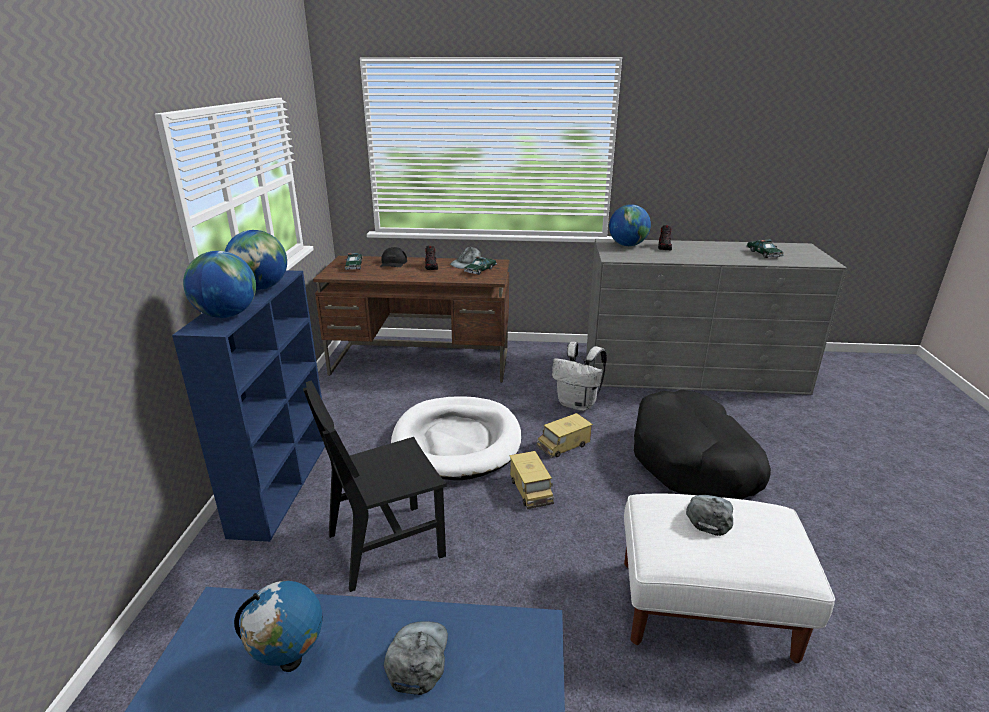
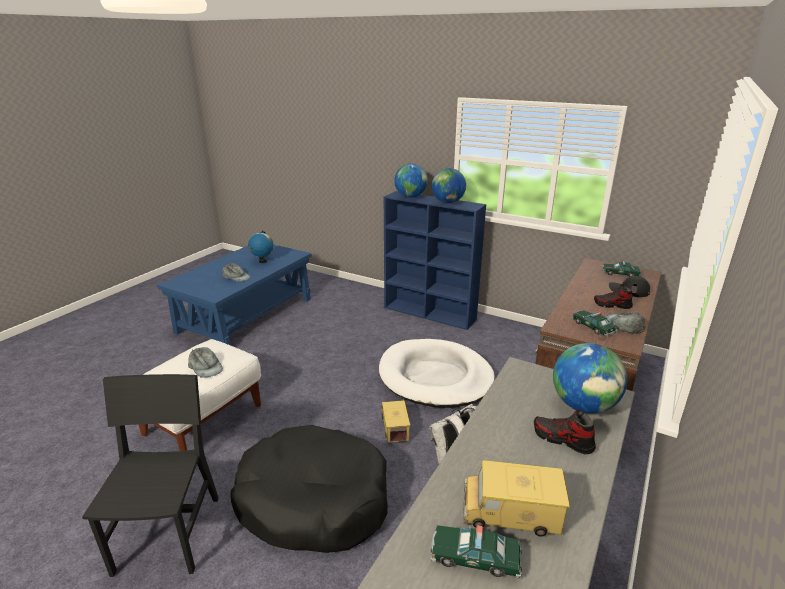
camera: 115 degrees right, 0 degrees up
black chair [303,381,447,592] -> black chair moved to [82,374,219,577]
toy truck [509,451,554,509] -> toy truck moved to [463,460,570,537]

